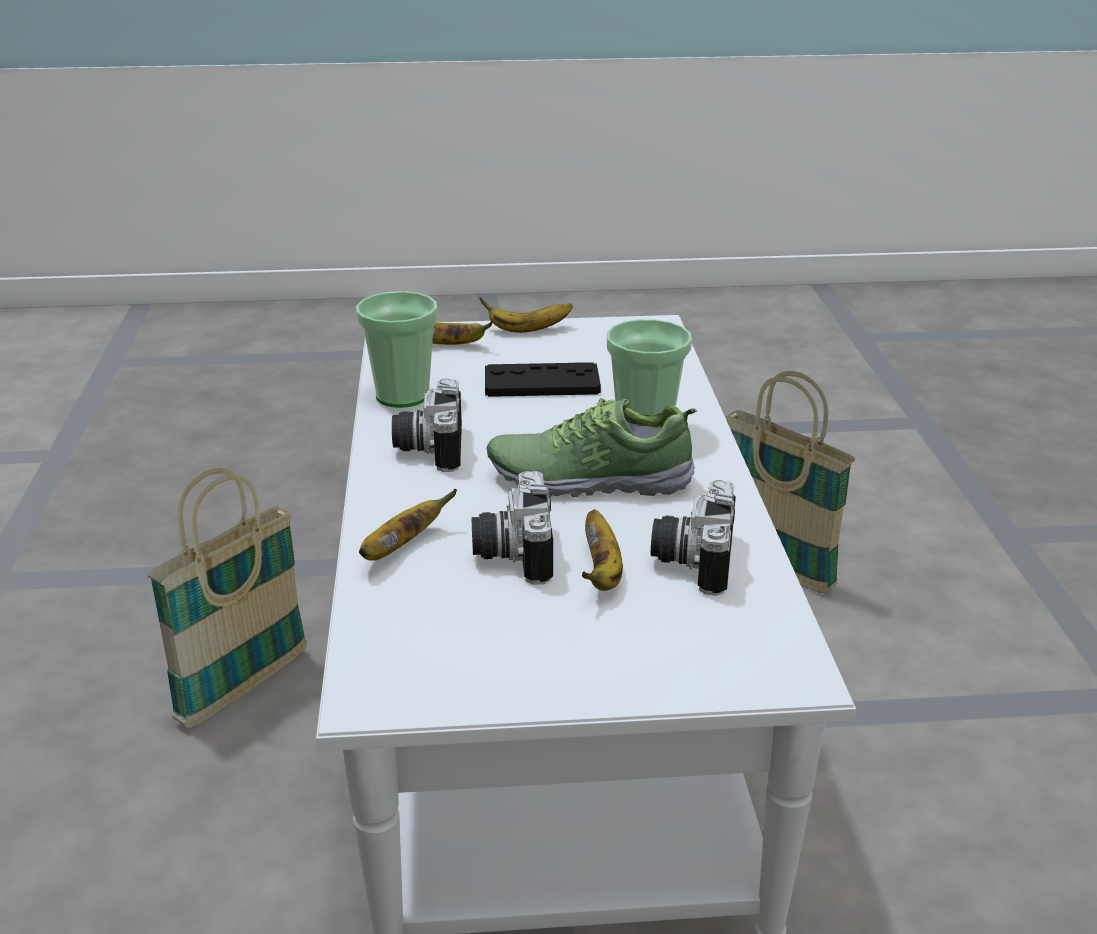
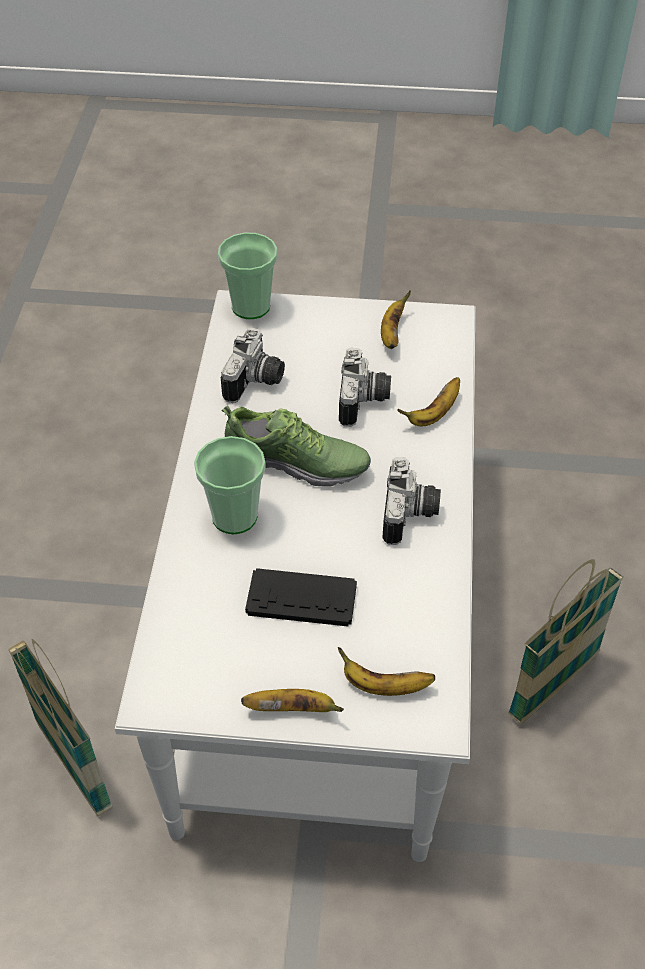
camera: 170 degrees left, 20 degrees up
cup [356,291,438,408] -> cup moved to [218,233,277,319]
banana [582,509,623,591] -> banana moved to [381,291,411,349]

